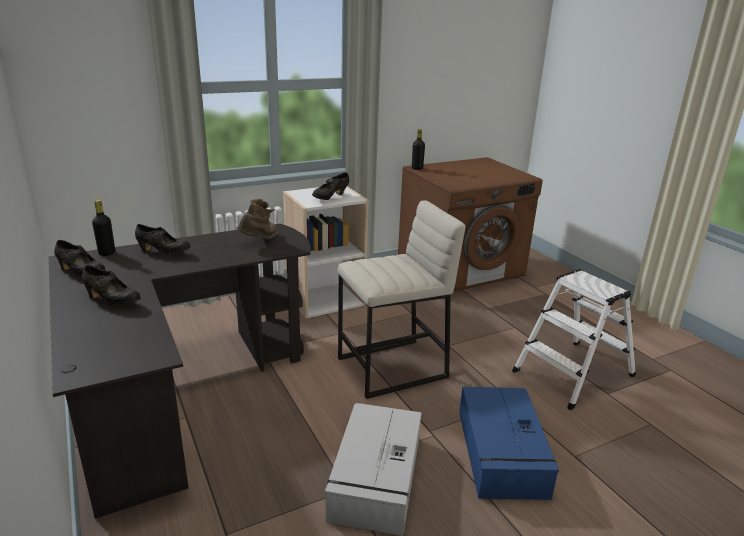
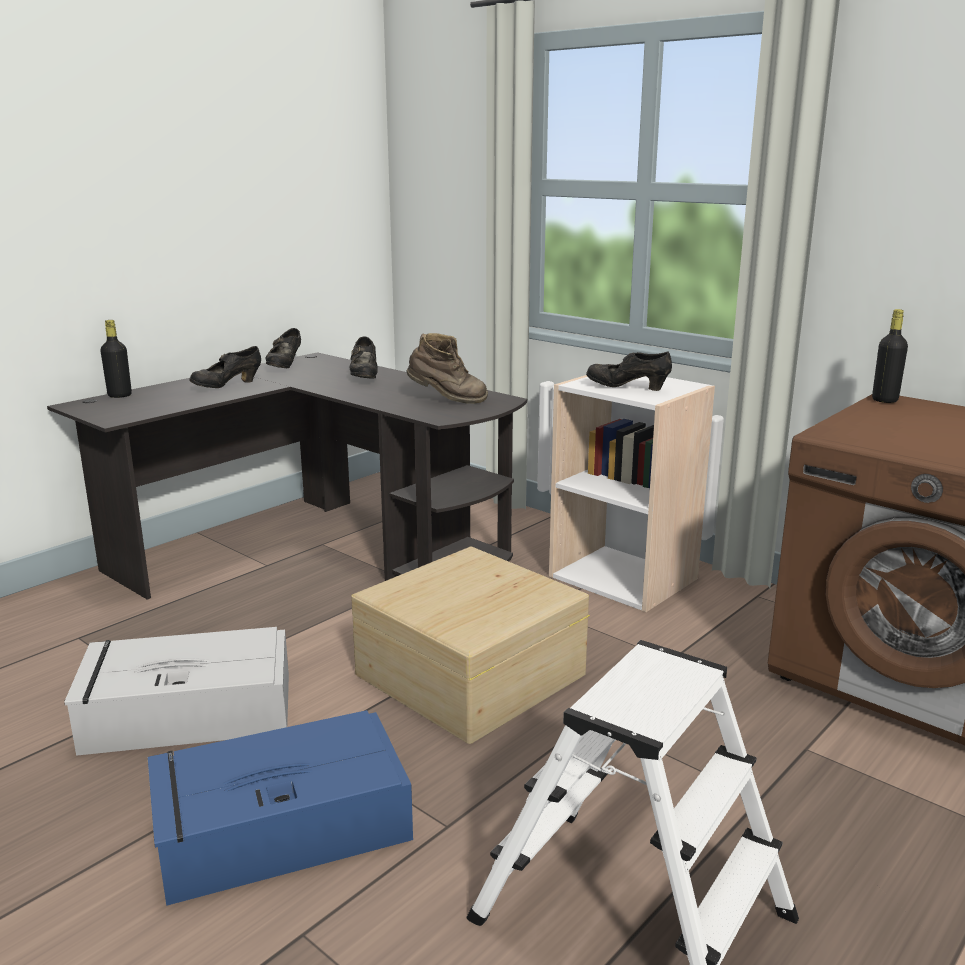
camera: 70 degrees right, 5 degrees down
black shoe [82,265,141,305] -> black shoe turned 45 degrees clockwise [189,346,261,388]
black bottle [92,200,115,256] -> black bottle moved to [100,320,132,398]
beige stool [337,200,465,399] -> beige storage box [351,546,590,744]

